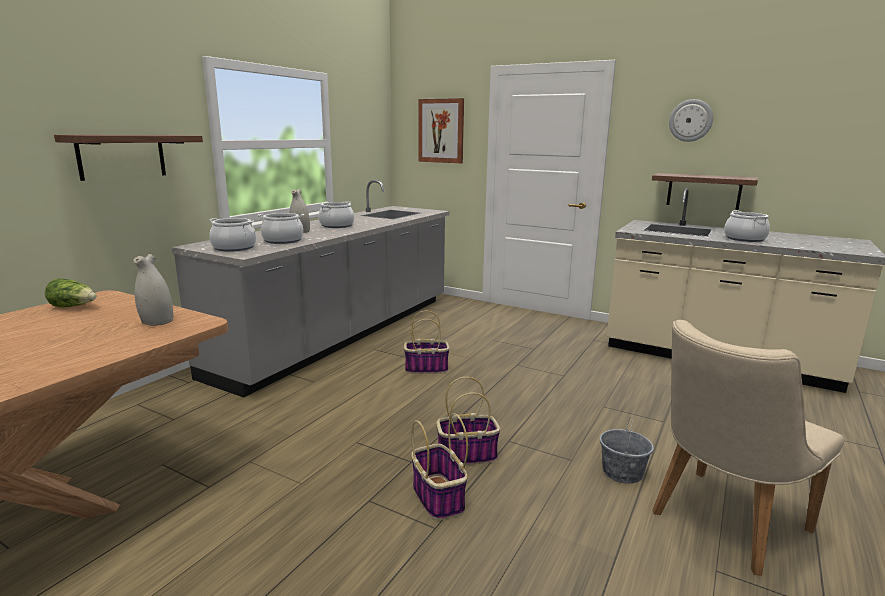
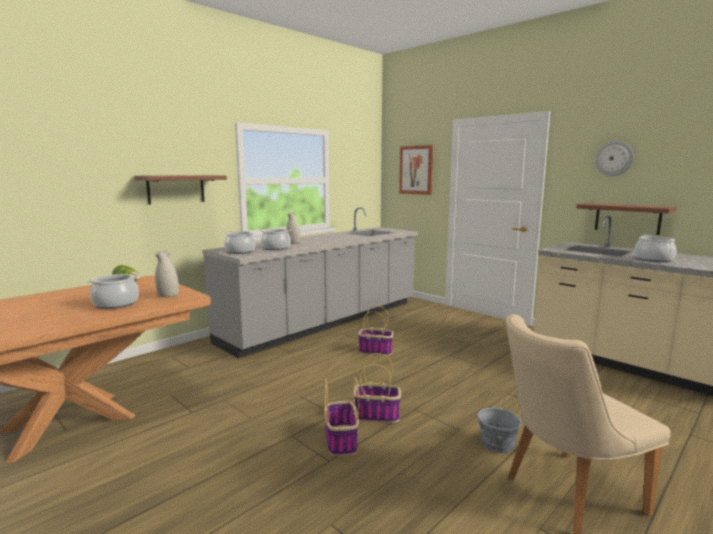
camera: 15 degrees right, 5 degrees down
cooking pot [318,201,354,228] -> cooking pot moved to [86,273,139,309]

